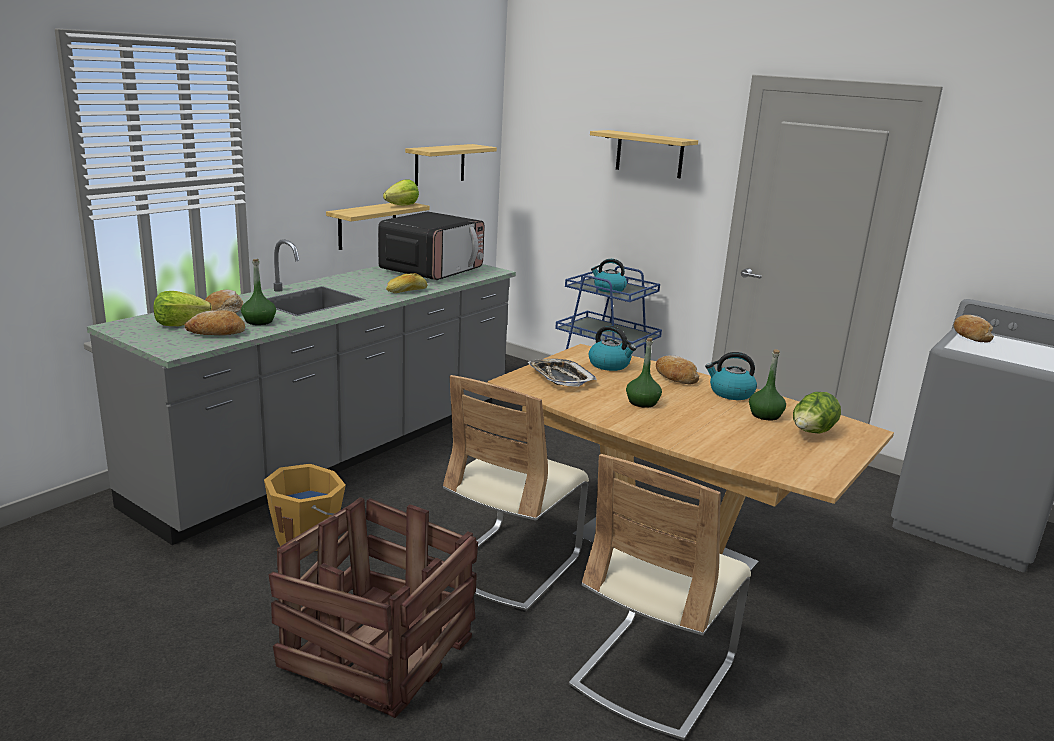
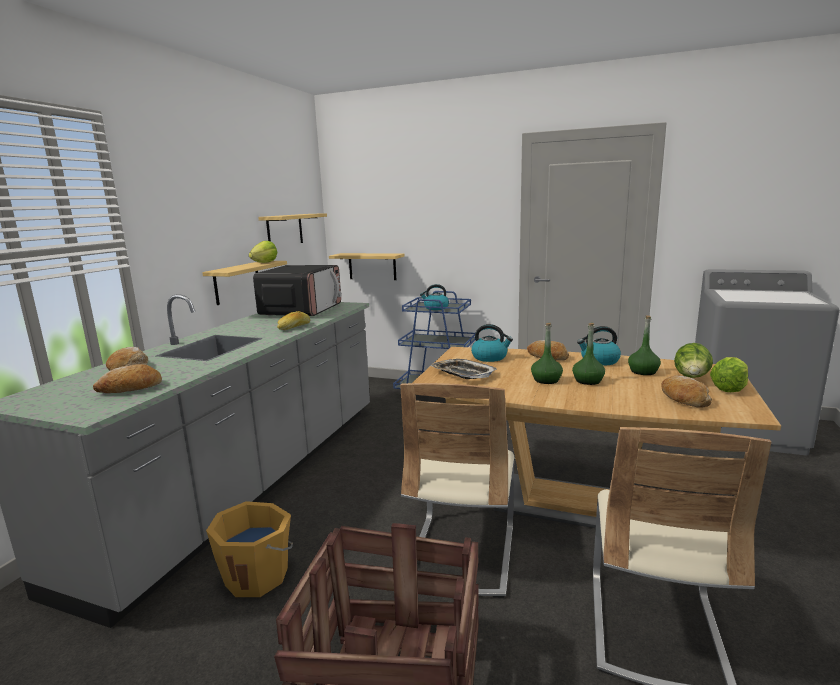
camera: 15 degrees left, 5 degrees down
lettuce [154,291,212,326] -> lettuce moved to [710,357,748,392]
green bottle [241,259,276,325] -> green bottle moved to [572,323,605,385]
shelf [590,130,698,178] -> shelf moved to [329,253,405,280]
bread [953,315,994,343] -> bread moved to [661,376,712,408]

